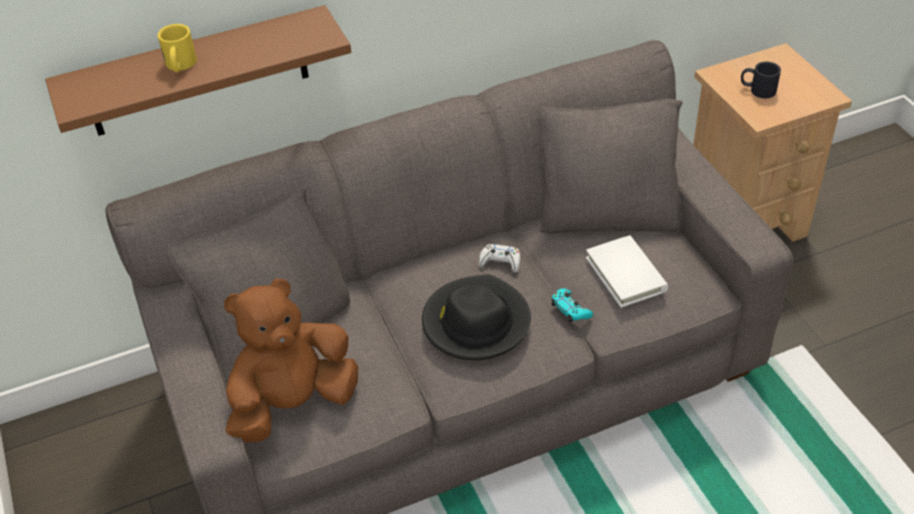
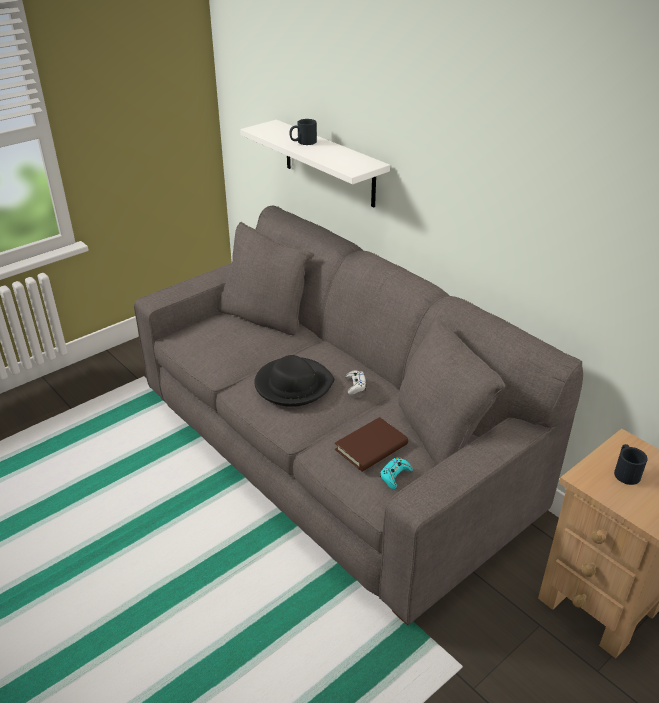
camera: 70 degrees right, 10 degrees down
brown shelf [45,5,351,136] -> white shelf [240,120,390,207]
yellow mug [157,24,197,72] -> black mug [290,119,317,145]
brown plush toy [224,278,358,442] -> none
turquoise game controller [552,288,593,323] -> turquoise game controller moved to [380,457,413,489]
white book [586,235,668,308] -> brown book [335,417,408,472]

